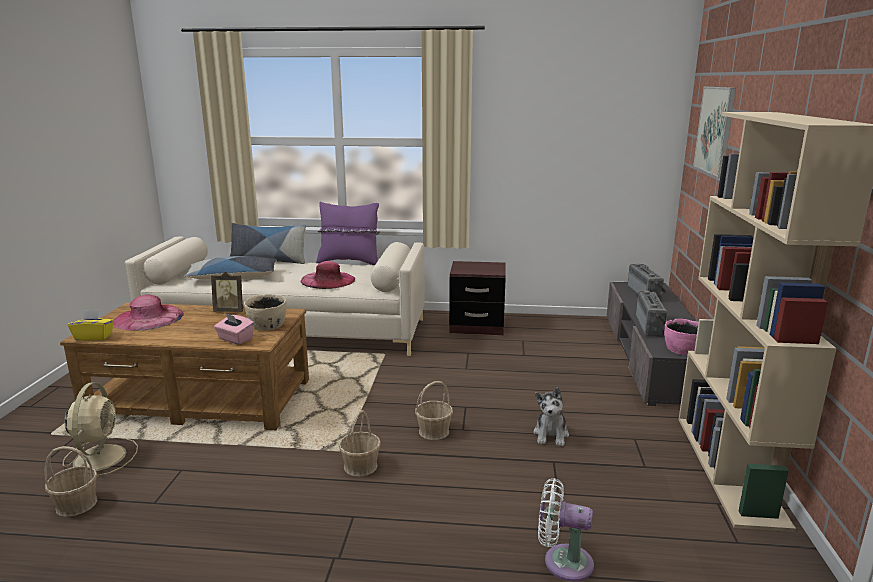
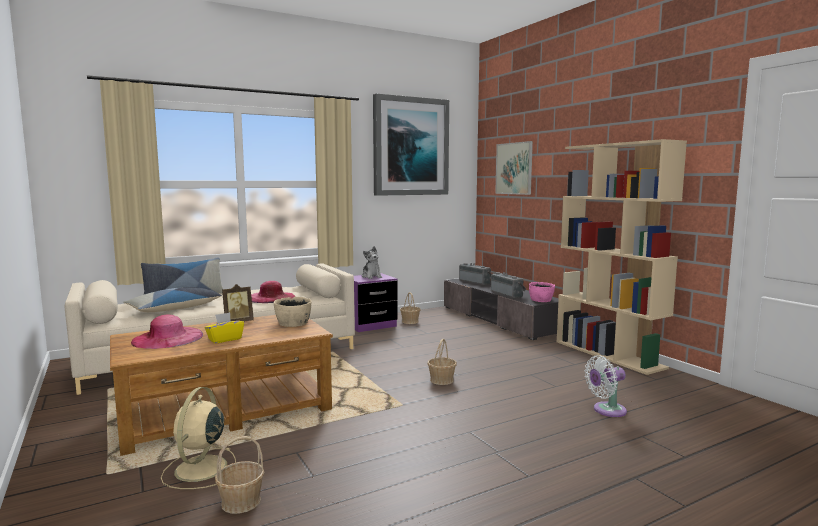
camera: 35 degrees left, 10 degrees down
beige fan [63,382,138,476] -> beige fan turned 135 degrees counterclockwise [161,387,236,489]
yellow tissue box [68,310,114,341] -> yellow tissue box moved to [205,312,244,343]
pink tissue box [214,313,254,344] -> none
purple pillow [316,201,380,265] -> none
basket [339,410,381,477] -> basket moved to [400,292,421,324]
brown nightstand [449,261,506,335] -> purple nightstand [354,273,398,332]
plush toy [533,387,569,446] -> plush toy moved to [362,246,382,279]
none -> picture [373,94,449,196]

